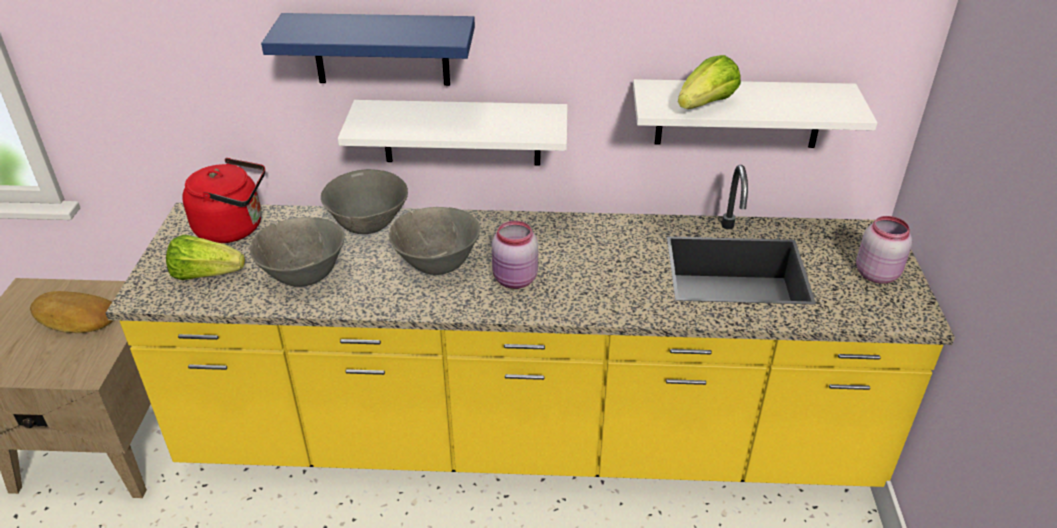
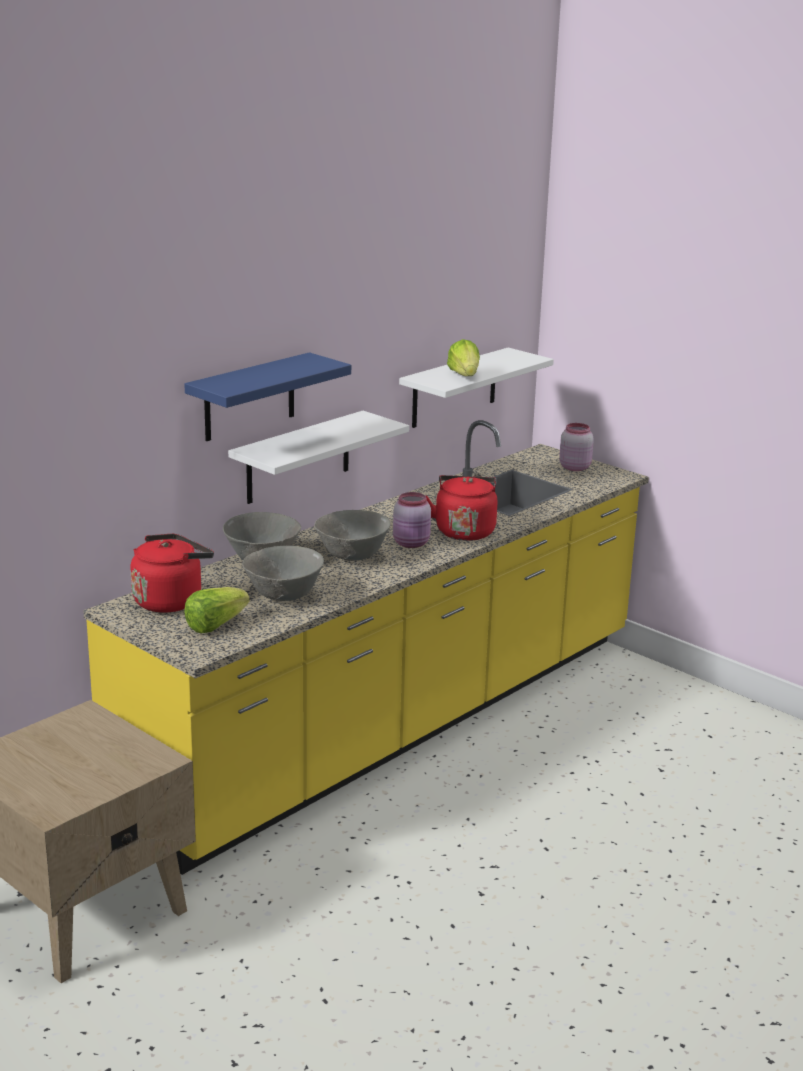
camera: 50 degrees left, 15 degrees down
bread [30,291,113,333] -> none
none -> red kettle [425,475,498,541]

